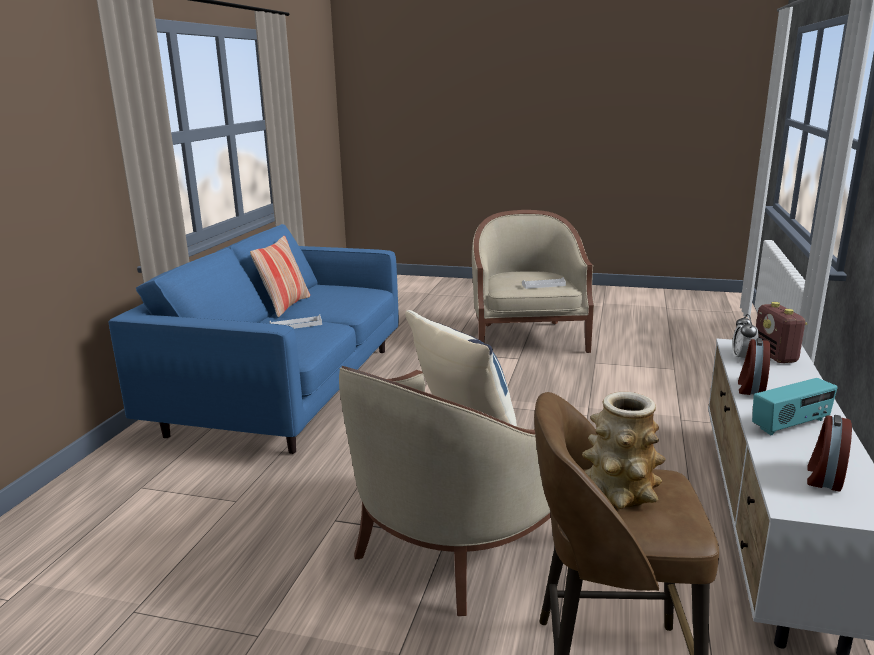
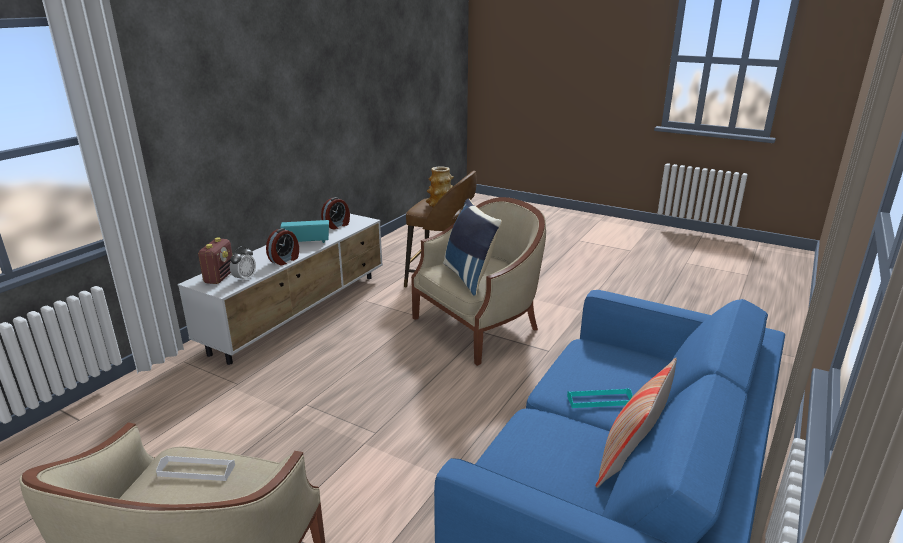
camera: 165 degrees left, 5 degrees up
white tray [270,314,322,329] -> turquoise tray [567,388,633,408]

